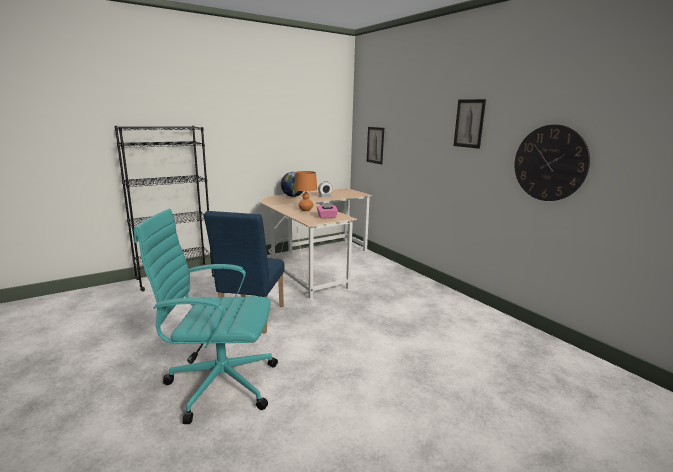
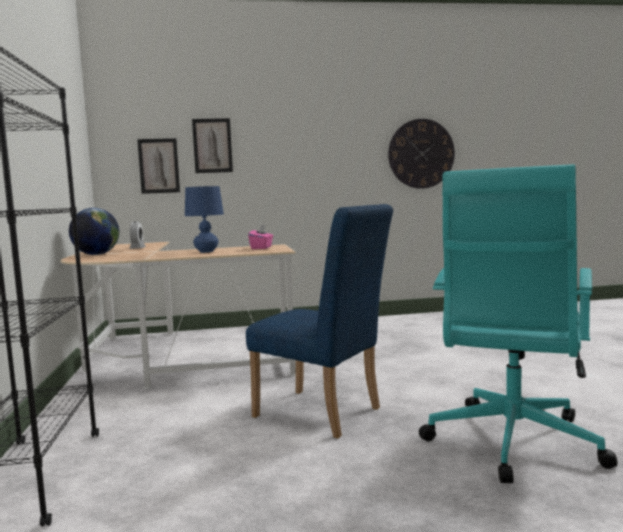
camera: 65 degrees left, 10 degrees down
orange table lamp [294,171,317,212] -> blue table lamp [185,186,224,253]
picture [453,99,486,149] -> picture moved to [192,118,233,173]

